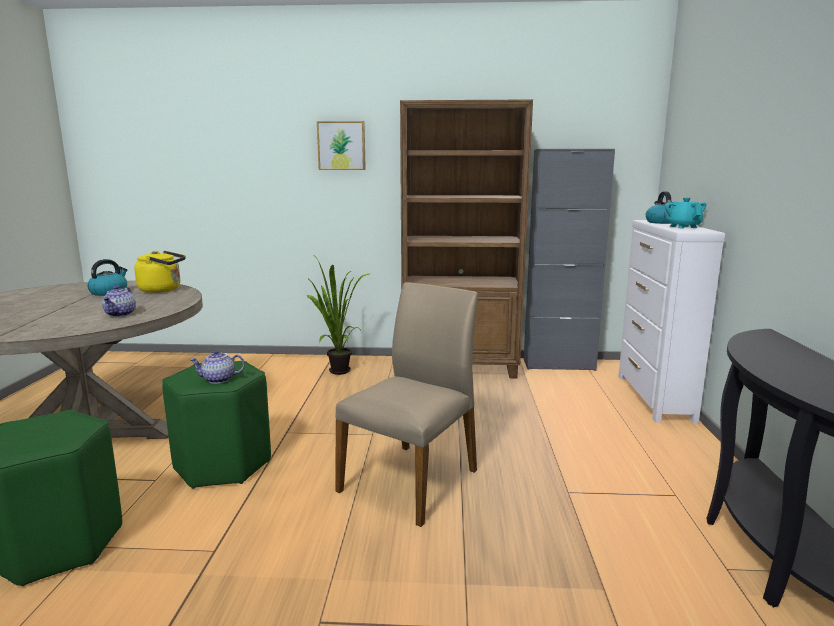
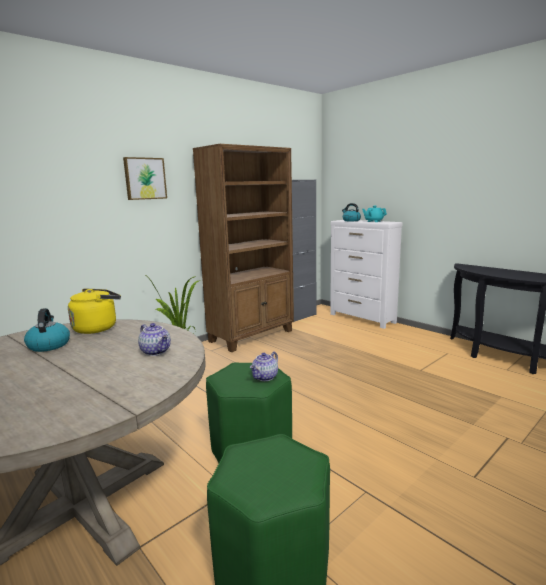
camera: 45 degrees left, 0 degrees up
beige chair [335,282,478,527] -> none

